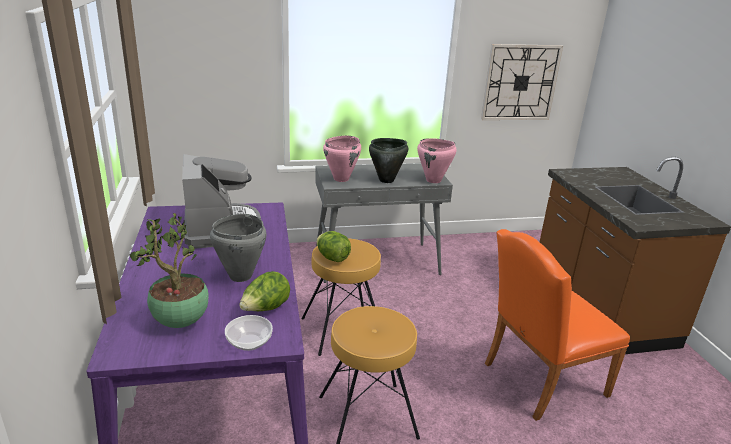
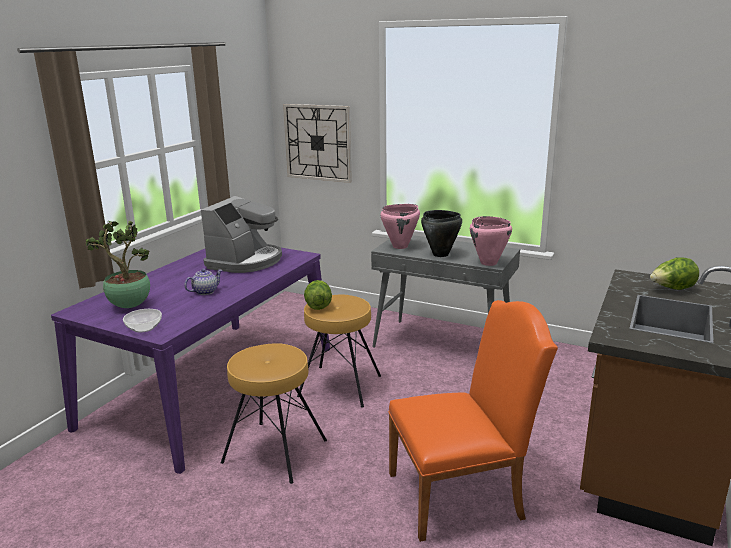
camera: 40 degrees right, 5 degrees down
grey cooking pot [210,214,267,282] -> teapot [184,269,223,295]
lettuce [239,271,290,311] -> lettuce moved to [650,257,699,290]
wall clock [481,44,563,120] -> wall clock moved to [283,104,352,183]
orange chair [485,229,630,421] -> orange chair turned 150 degrees clockwise [388,300,558,542]

